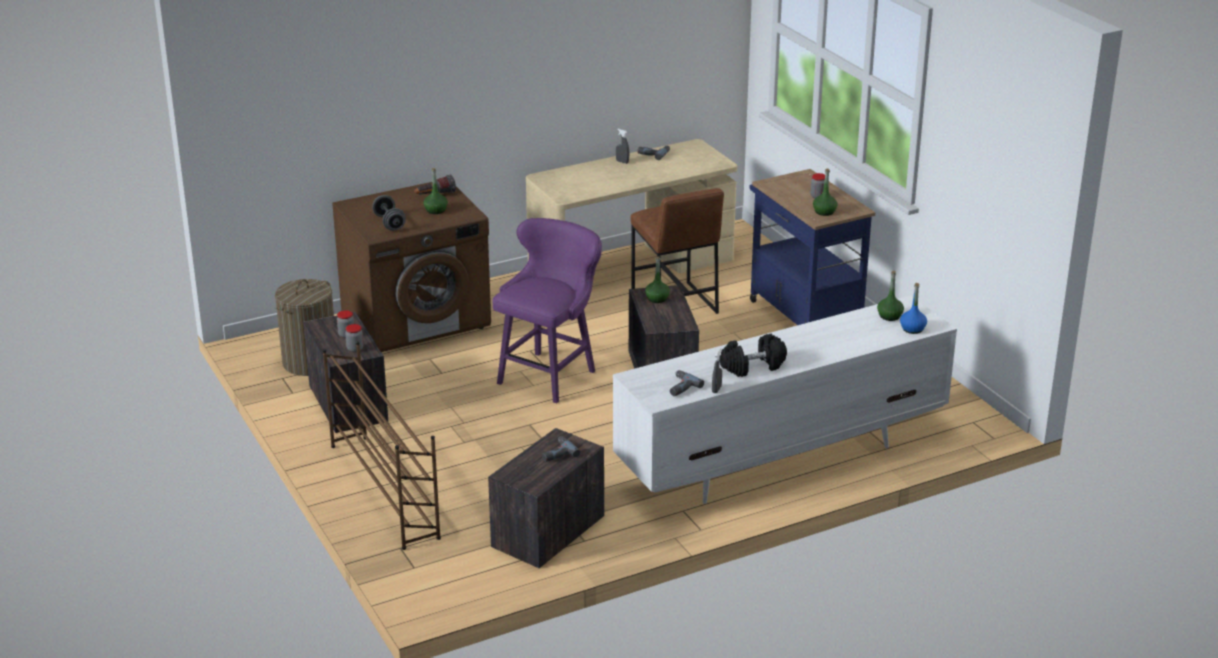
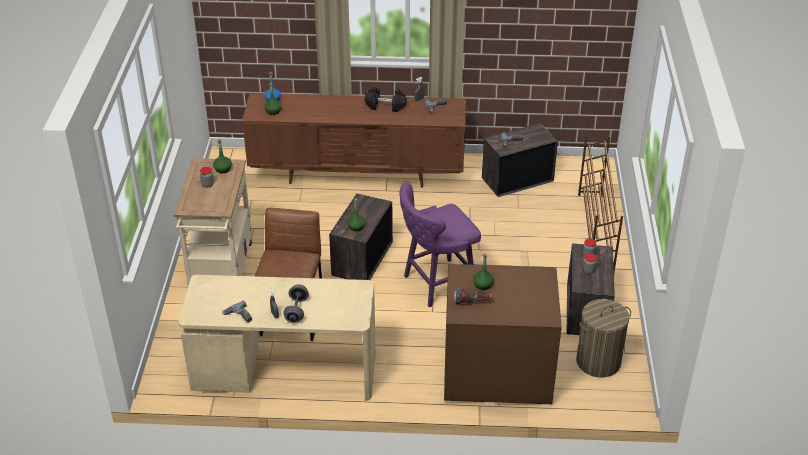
camera: 150 degrees left, 10 degrees up
grey dumbbell [372,195,406,231] -> grey dumbbell moved to [283,284,309,323]
white cabinet [613,296,957,504] -> brown cabinet [242,93,466,188]
blue cart [750,169,875,325] -> beige cart [174,158,252,286]

